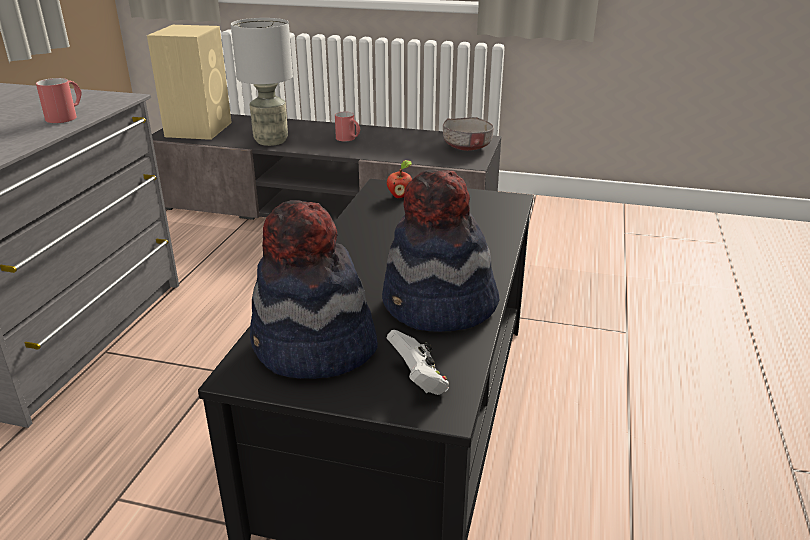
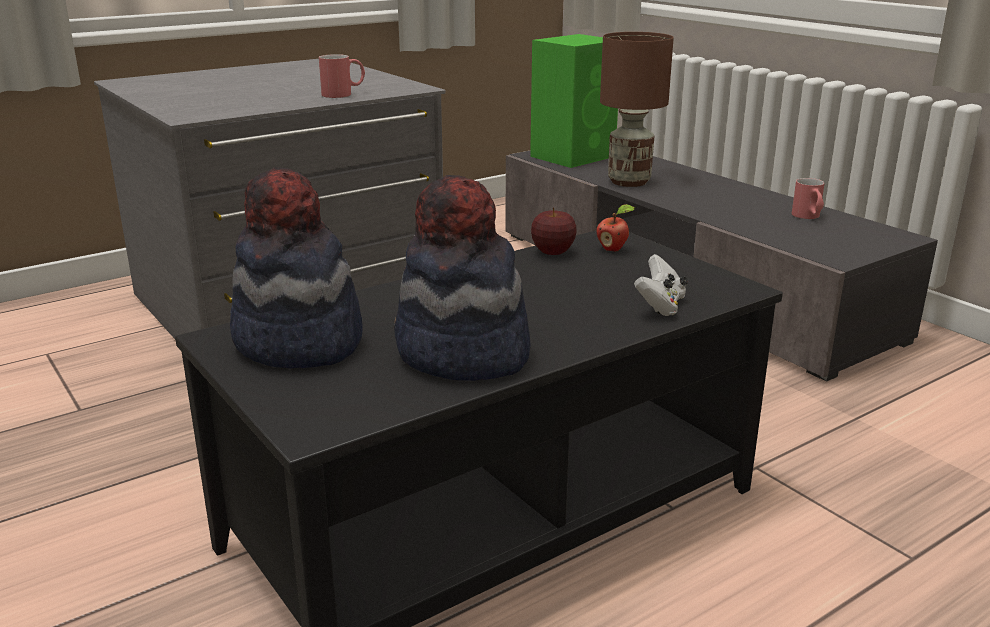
camera: 40 degrees right, 5 degrees down
beige speaker [147,25,232,140] -> green speaker [530,34,618,168]
grey table lamp [231,18,293,146] -> brown table lamp [600,32,674,187]
red mug [335,112,360,141] -> red mug moved to [792,178,825,219]
white game controller [387,330,449,395] -> white game controller moved to [634,254,688,316]
grey bowl [443,117,494,151] -> none
none -> apple [531,207,577,255]

